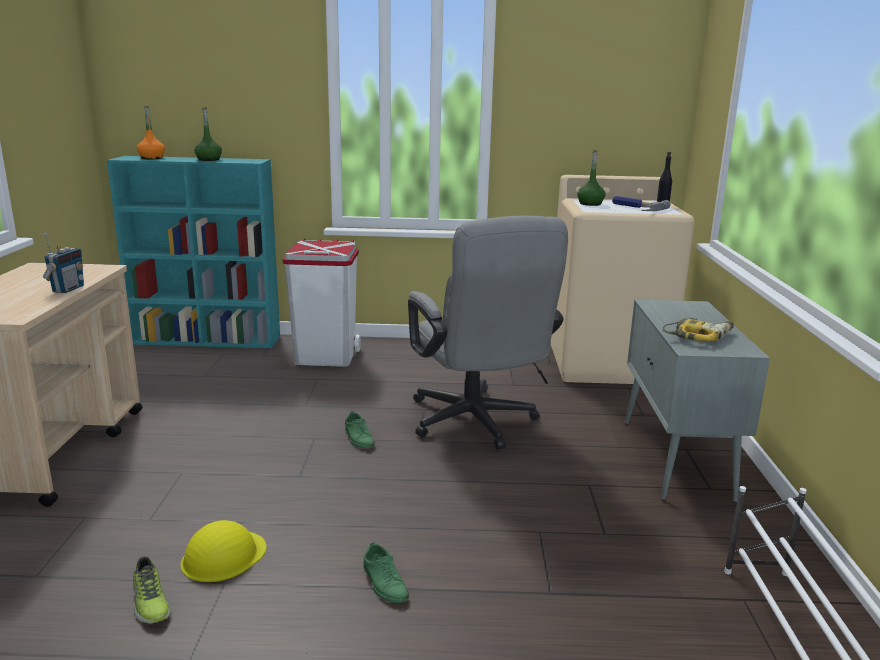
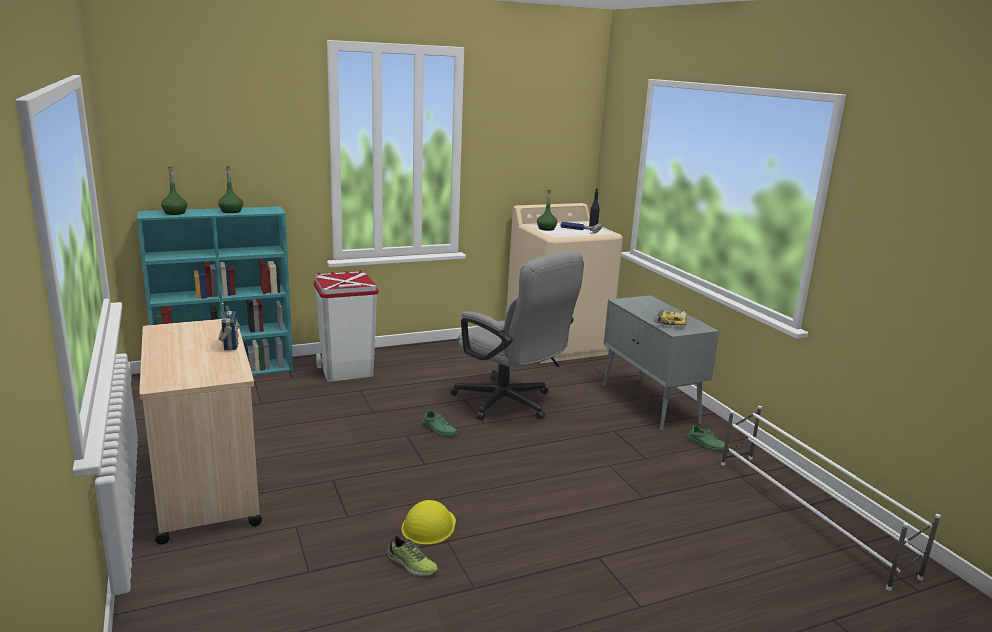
camera: 25 degrees left, 0 degrees up
orange bottle [137,106,165,160] -> green bottle [161,167,187,215]
green shoe [363,542,409,603] -> green shoe moved to [687,425,729,451]

